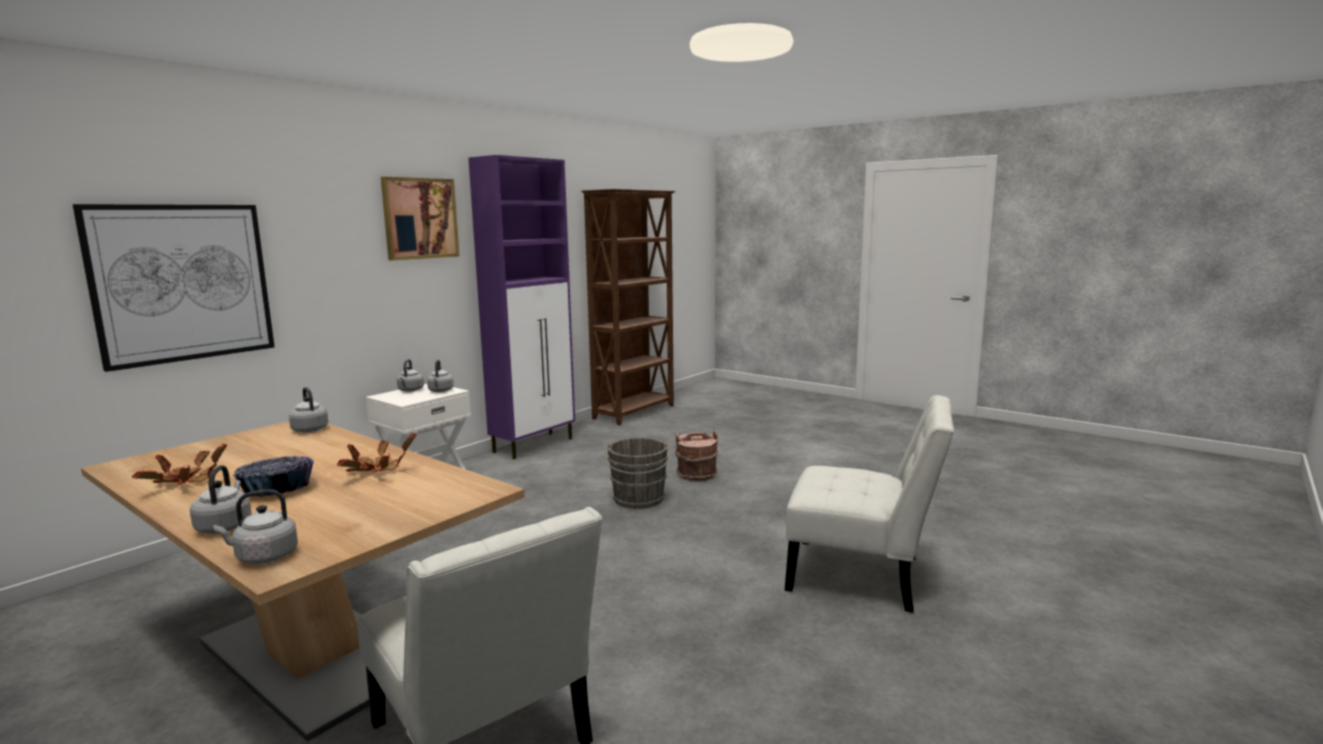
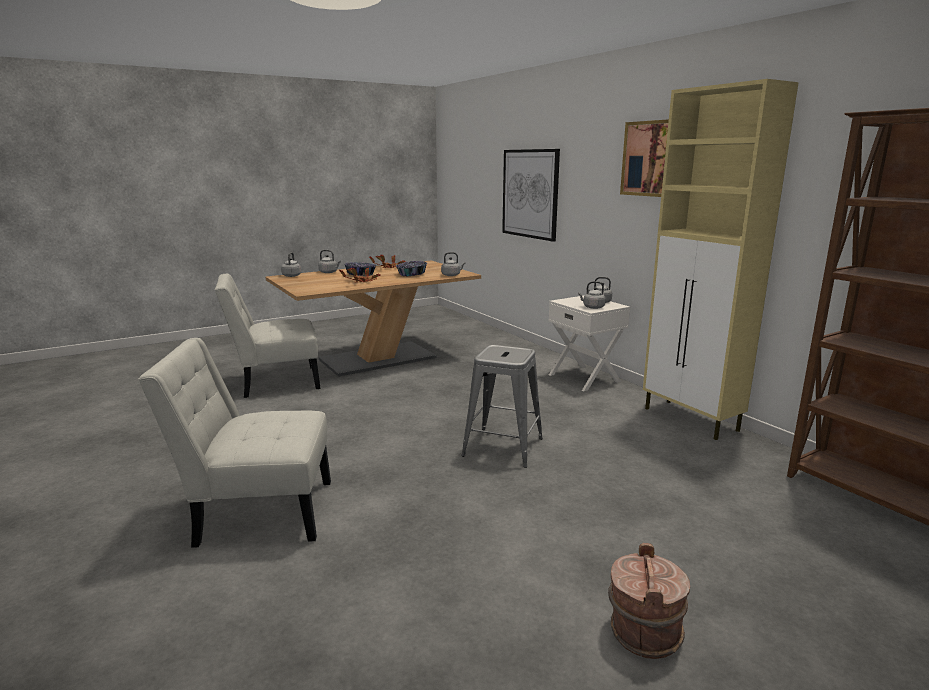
camera: 110 degrees right, 5 degrees up
purple cabinet [468,155,575,459] -> beige cabinet [643,79,799,440]
grey bucket [605,438,669,509] -> grey stool [461,345,543,468]
brown bucket [674,431,718,481] -> brown bucket moved to [608,543,690,659]
white chair [785,395,954,612] -> white chair turned 45 degrees clockwise [138,338,331,548]
none -> bowl [396,261,427,276]

